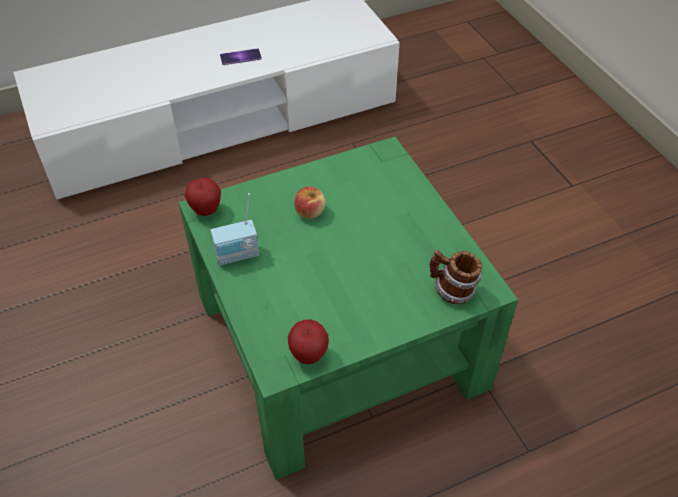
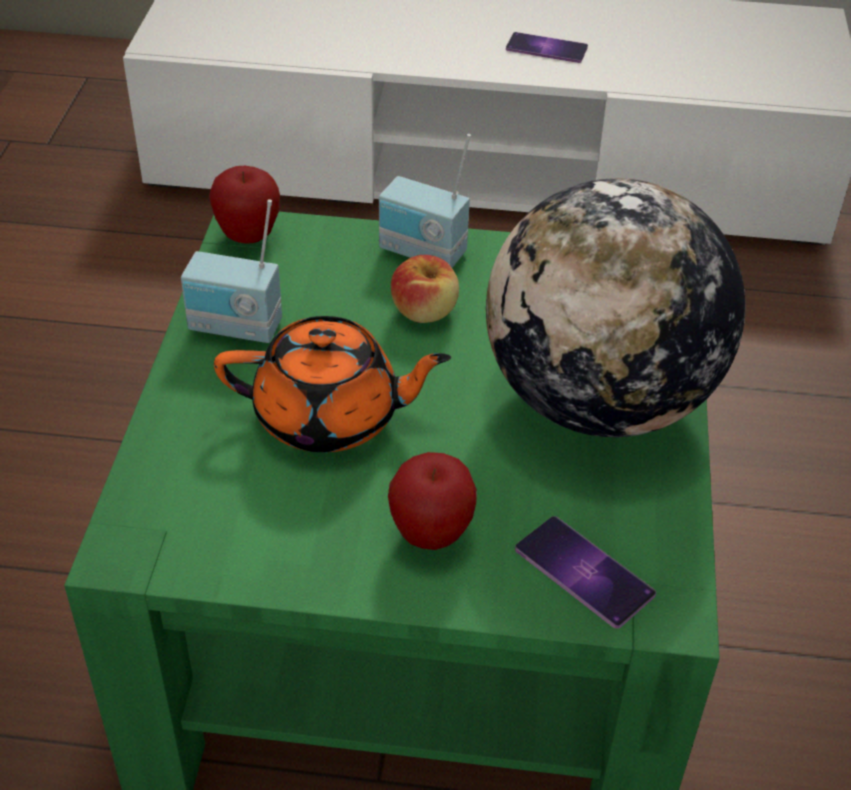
camera: 30 degrees right, 5 degrees down
apple [288,319,329,364] -> apple moved to [388,452,477,550]
mug [429,250,482,304] -> phone [515,516,656,628]
none -> orange teapot [214,316,451,452]
none -> radio [379,134,471,268]
none -> globe [486,178,745,437]

